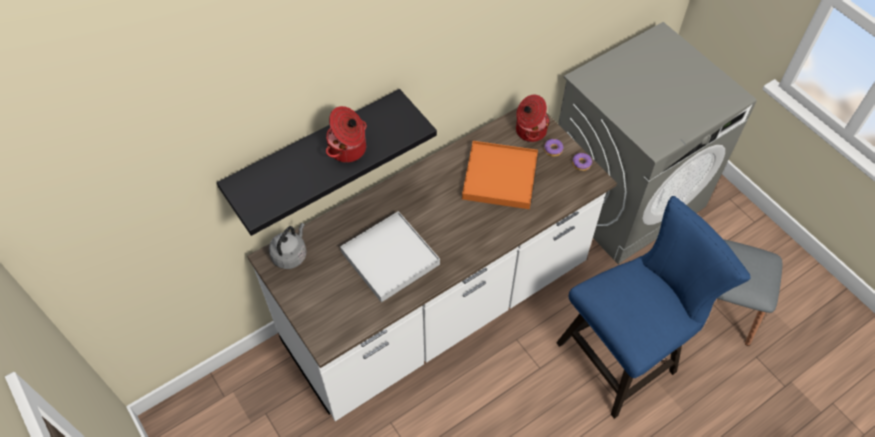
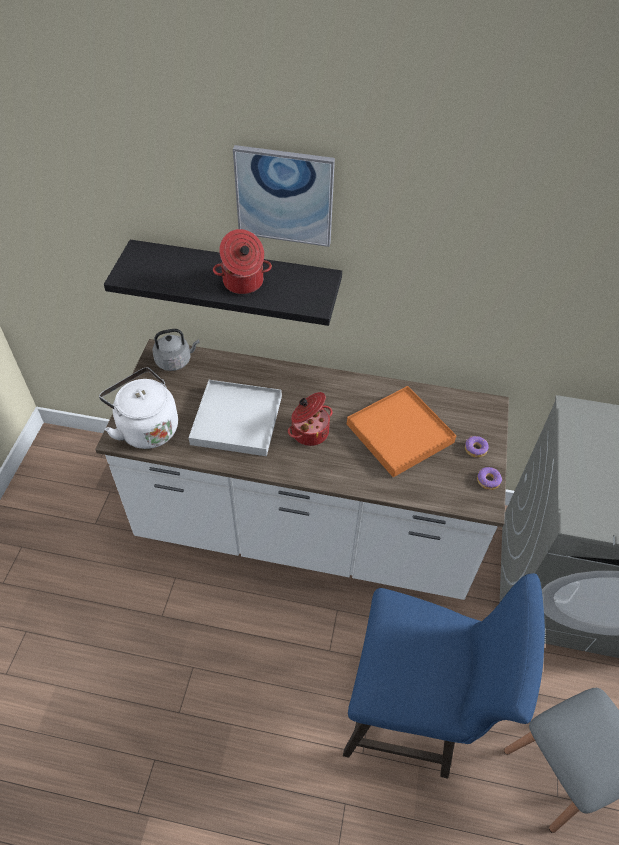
camera: 45 degrees right, 5 degrees down
cooking pot [516,95,550,142] -> cooking pot moved to [288,392,333,446]
none -> white kettle [99,367,178,449]
none -> picture [233,145,335,247]

